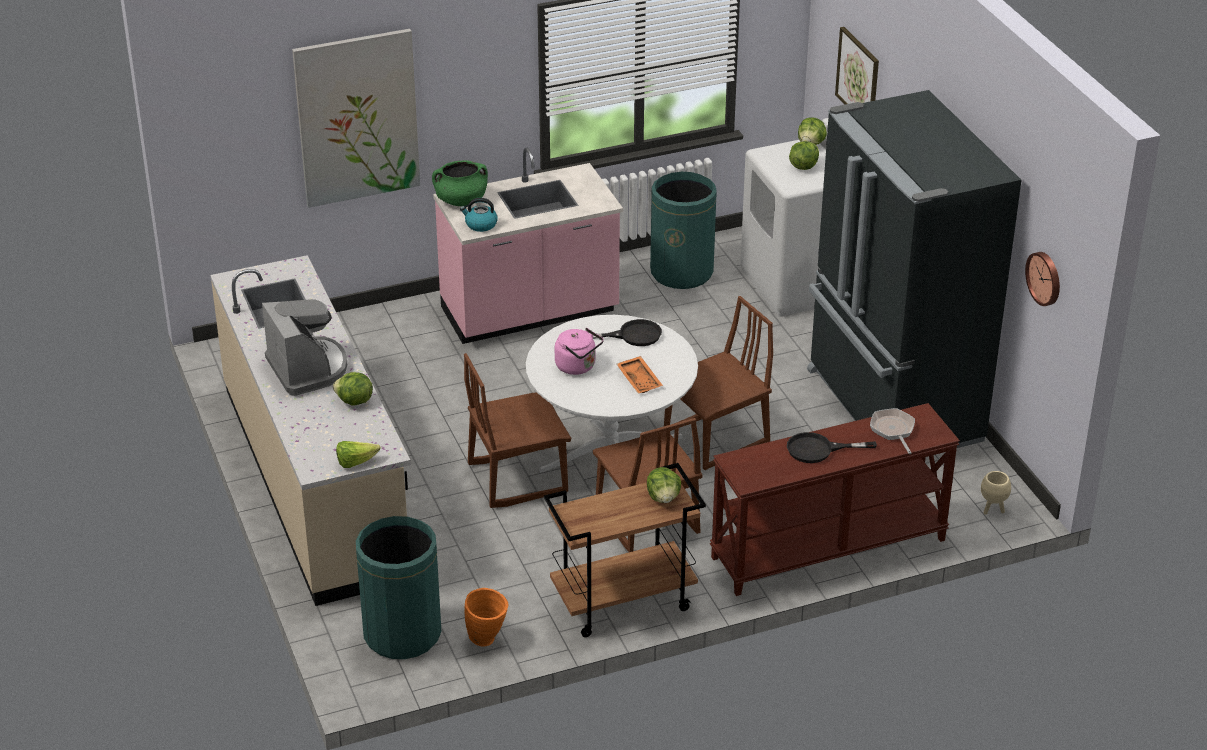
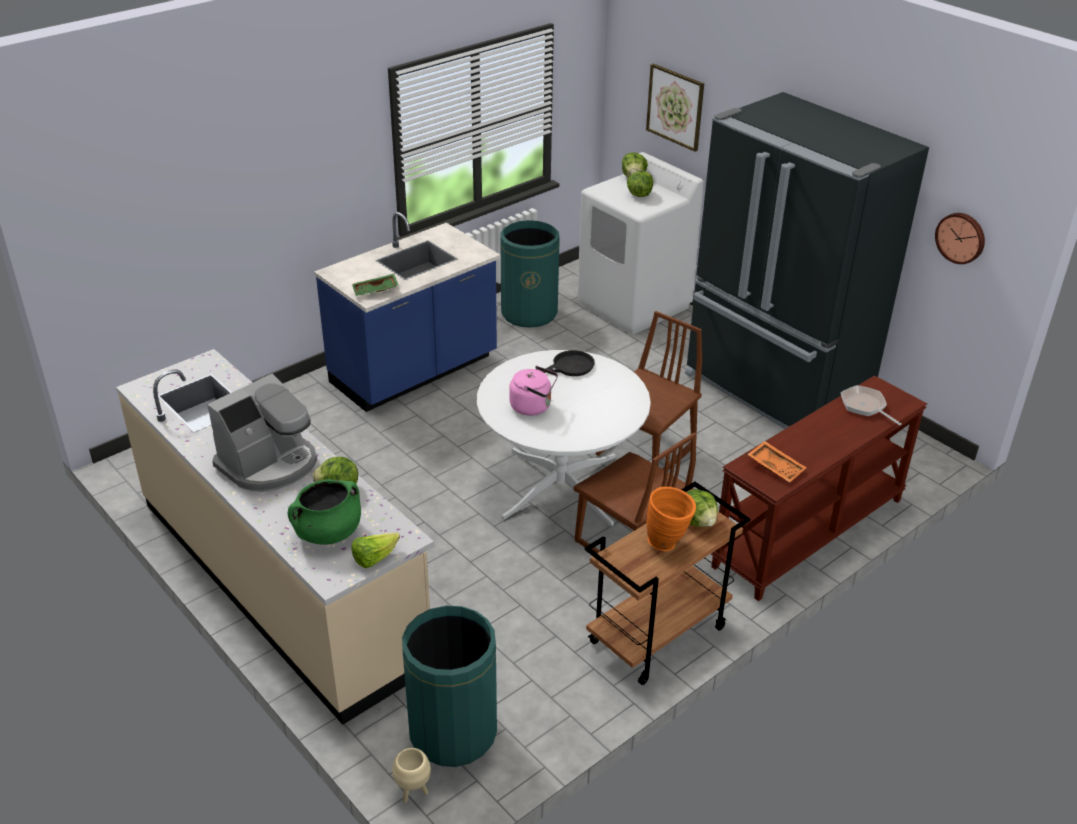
camera: 20 degrees left, 0 degrees up
coffee machine [262,299,347,396] -> coffee machine turned 90 degrees clockwise [207,374,317,492]
picture [292,29,420,208] -> none
green cooking pot [432,160,488,206] -> green cooking pot moved to [288,479,361,544]
pink counter [433,148,623,344] -> blue counter [314,212,500,412]
kettle [460,198,498,232] -> green tray [352,274,399,296]
brown chair [464,353,571,508] -> none
orange vase [465,588,508,647] -> orange vase moved to [646,487,696,551]
orange tray [617,356,663,394] -> orange tray moved to [747,441,807,482]
black frying pan [787,432,877,463] -> none
beige planter [981,471,1011,515] -> beige planter moved to [392,748,431,803]

